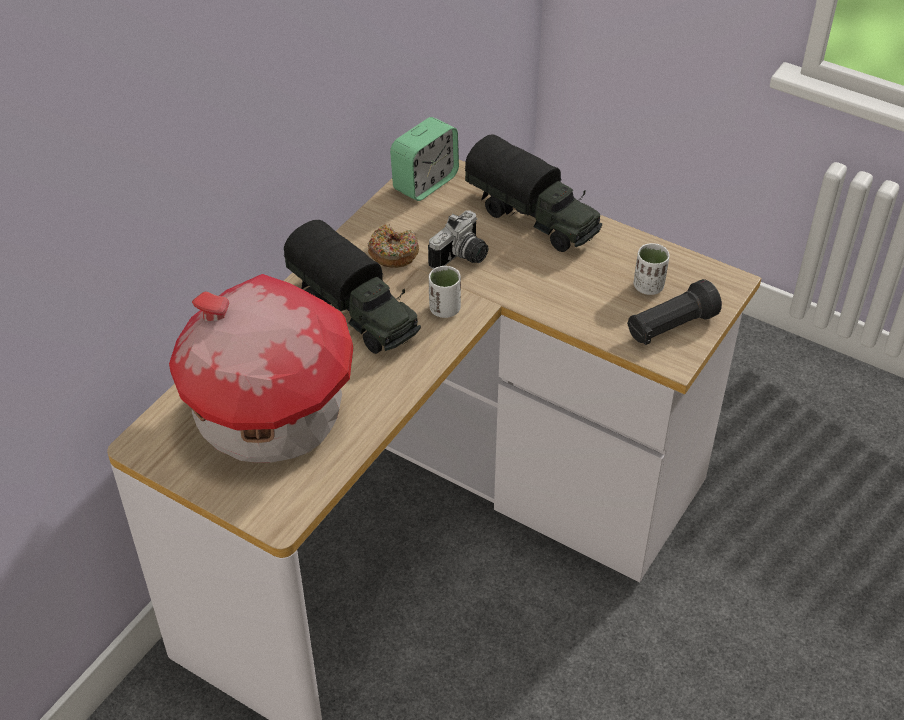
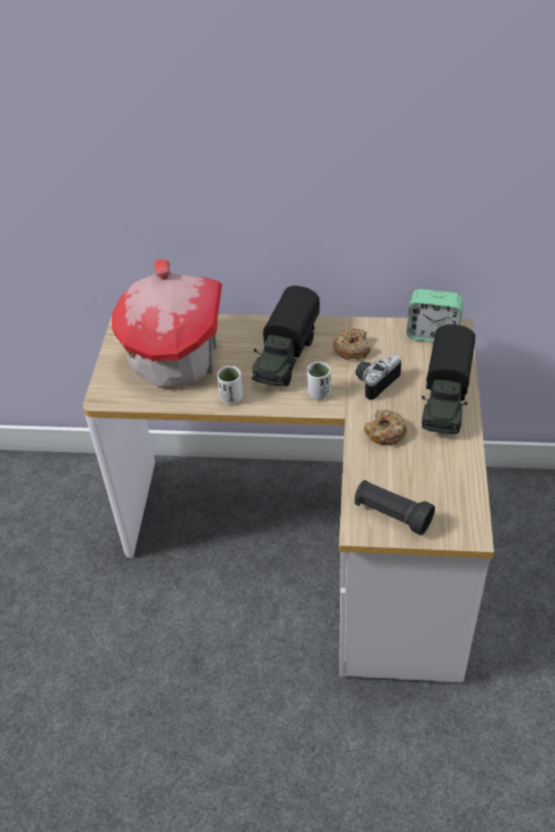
camera: 65 degrees right, 0 degrees up
camera [428,210,488,269] -> camera turned 120 degrees clockwise [355,354,401,400]
white cup [634,243,670,295] -> white cup moved to [217,366,243,404]
none -> donut [364,410,407,445]

